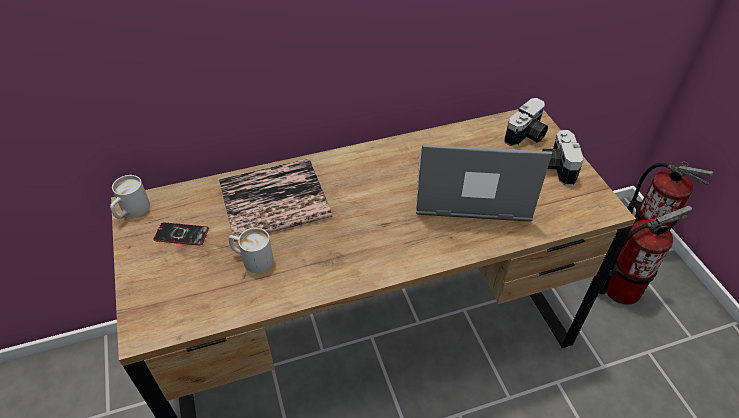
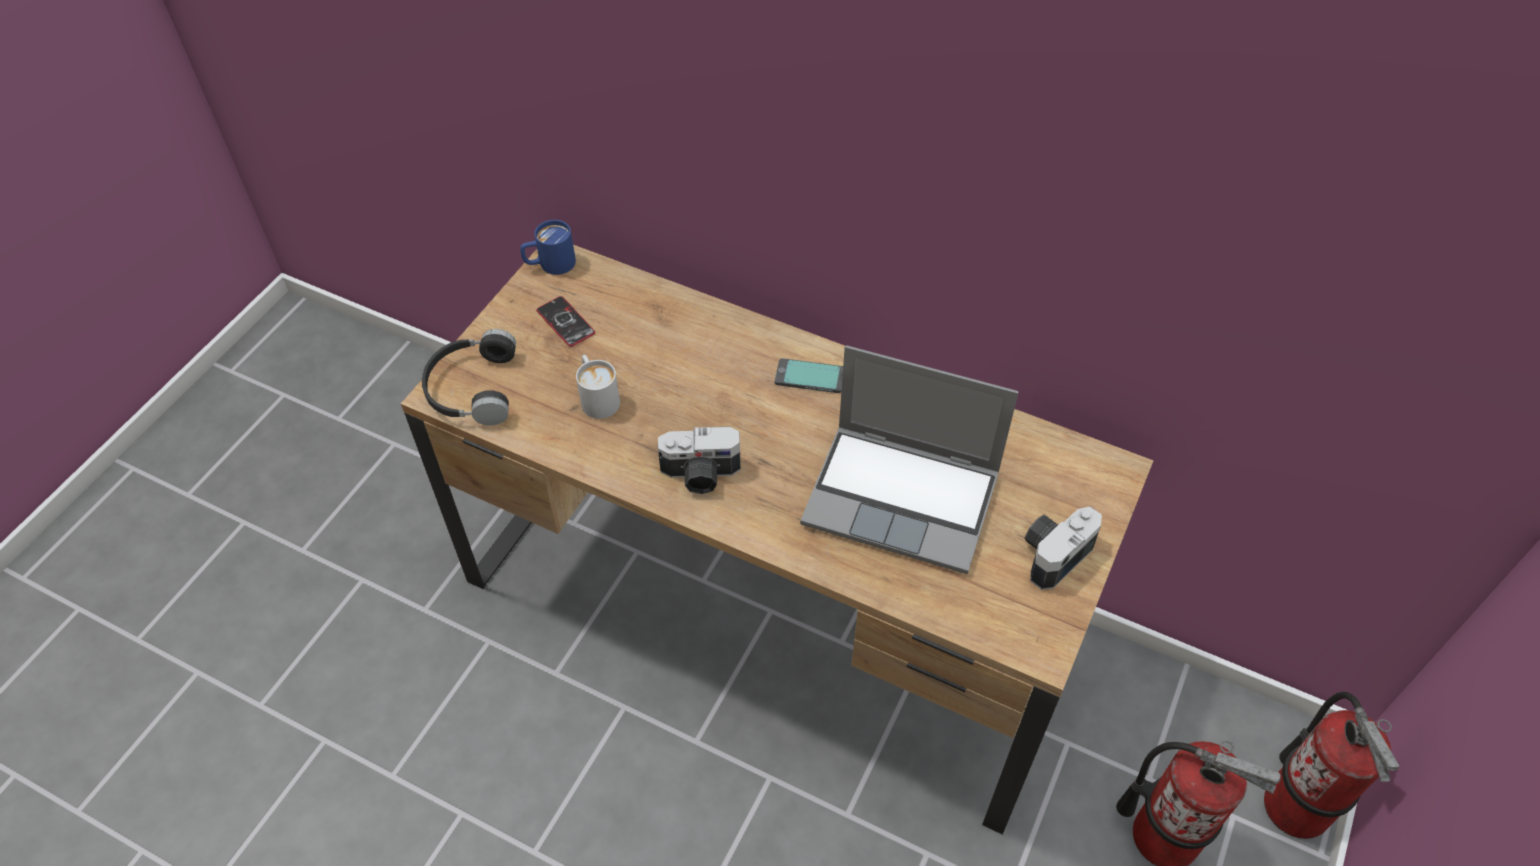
camera: 45 degrees right, 5 degrees up
white mug [110,175,150,219] -> blue mug [520,220,576,275]
book [219,158,332,242] -> none
laptop [416,145,552,221] -> laptop turned 150 degrees clockwise [800,345,1019,574]
camera [504,98,548,146] -> camera moved to [658,427,741,494]
none -> black headphones [422,329,516,426]
none -> phone [775,358,843,393]

